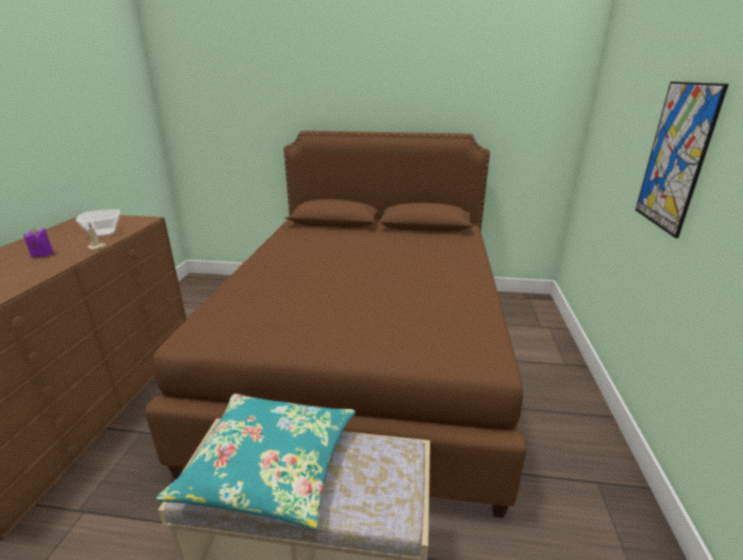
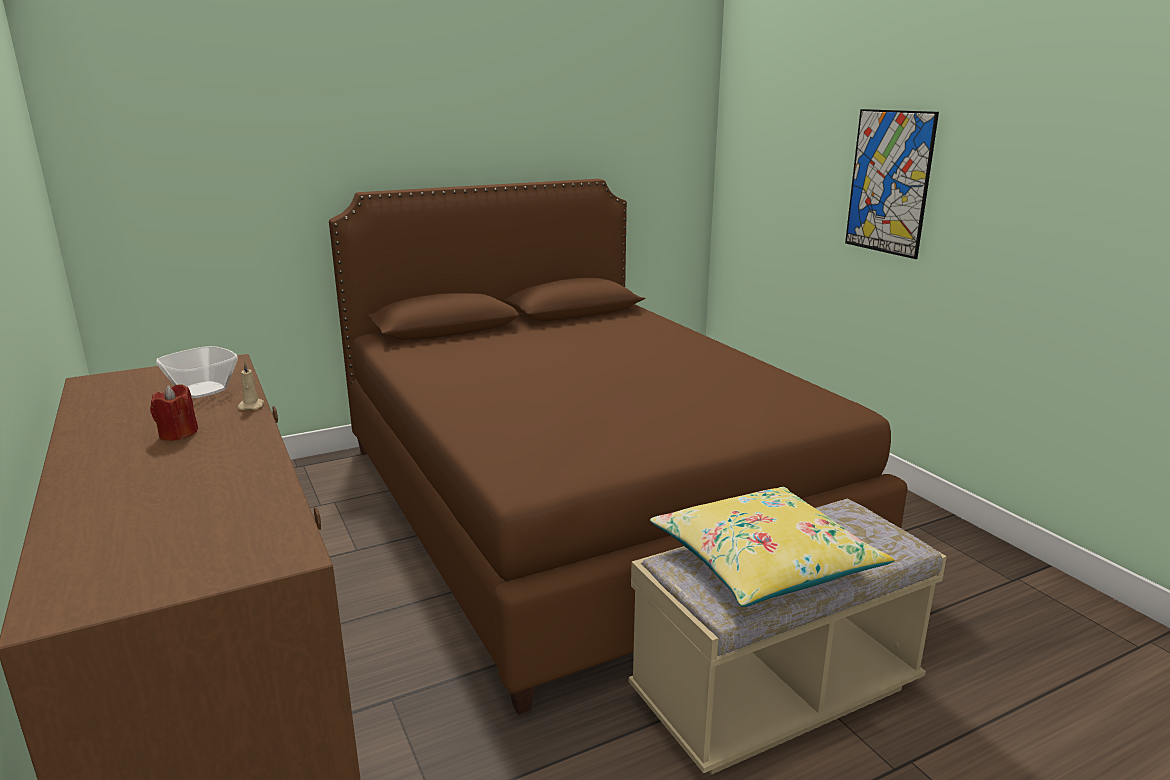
camera: 35 degrees left, 5 degrees down
purple candle [23,228,54,258] -> red candle [150,384,198,441]
turquoise pillow [156,394,355,529] -> yellow pillow [650,487,894,607]

